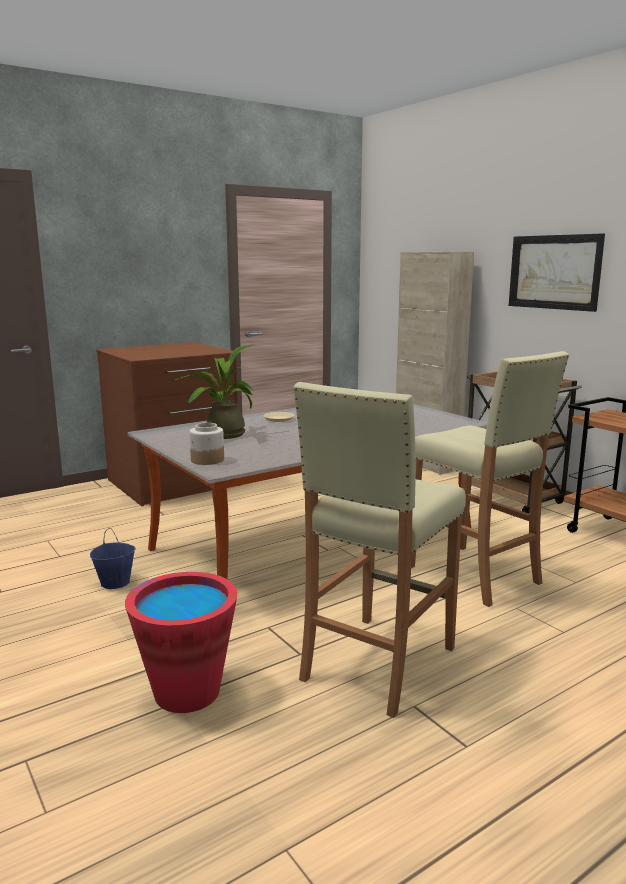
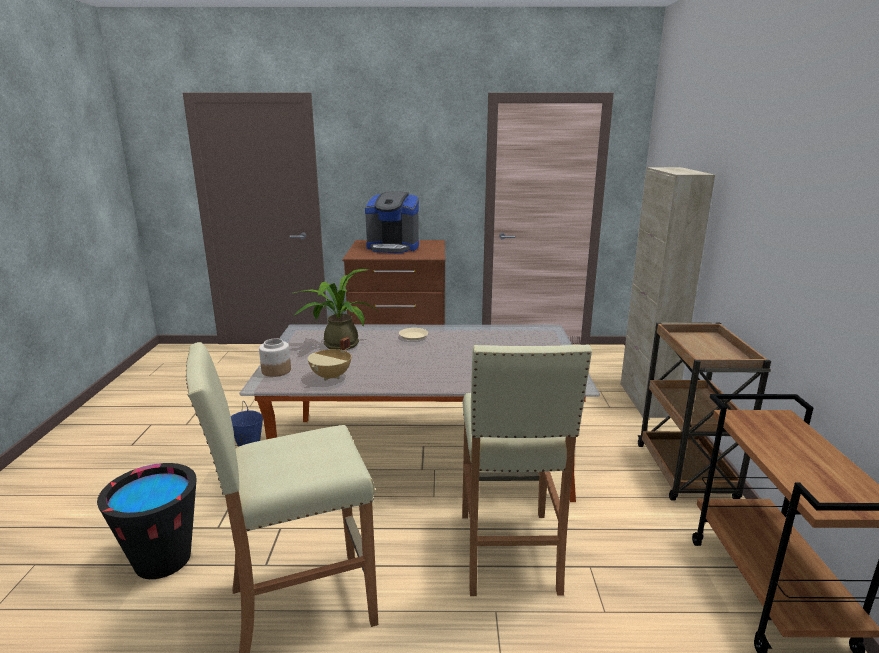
camera: 35 degrees right, 5 degrees up
red bucket [125,572,237,713] -> black bucket [97,463,197,579]
picture [509,234,605,312] -> none
none -> beige cooking pot [308,337,351,381]
none -> coffee machine [365,192,419,253]

